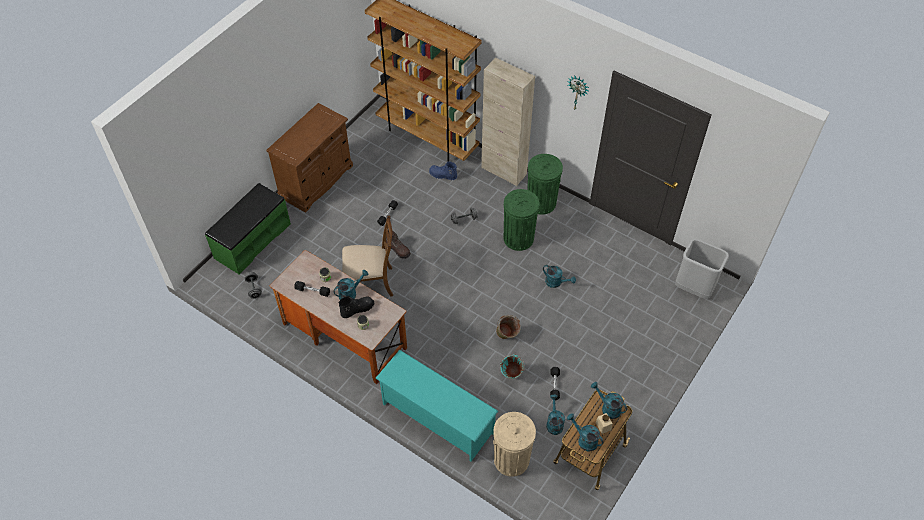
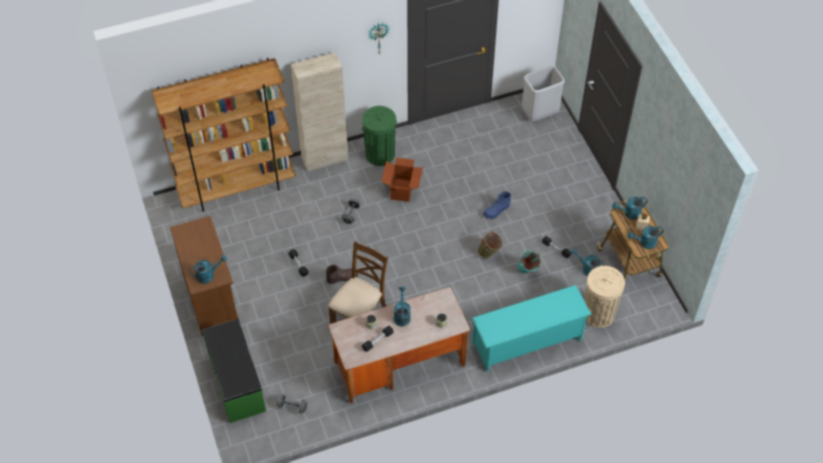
camera: 55 degrees left, 0 degrees up
black boot [339,296,374,318] -> none
blue boot [429,161,457,180] -> blue boot moved to [483,191,512,219]
green trash can [504,189,540,251] -> cardboard box [381,157,423,202]
turquoise watering can [543,265,576,288] -> turquoise watering can moved to [190,255,227,284]

